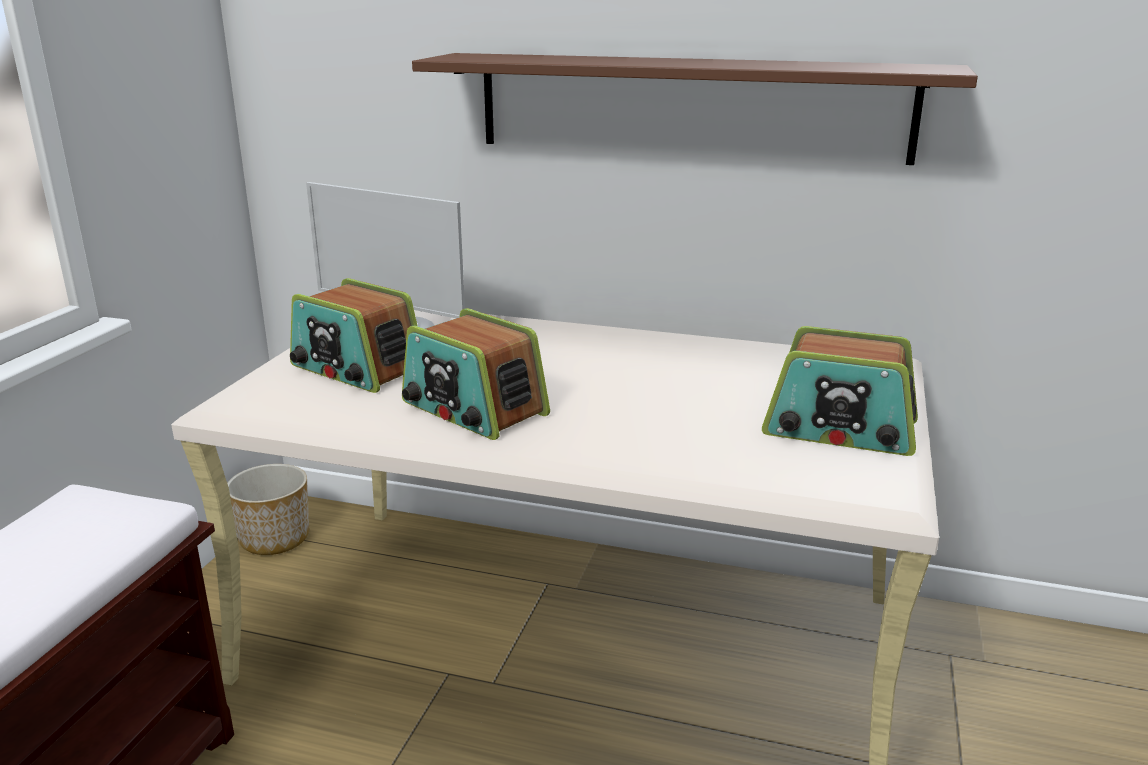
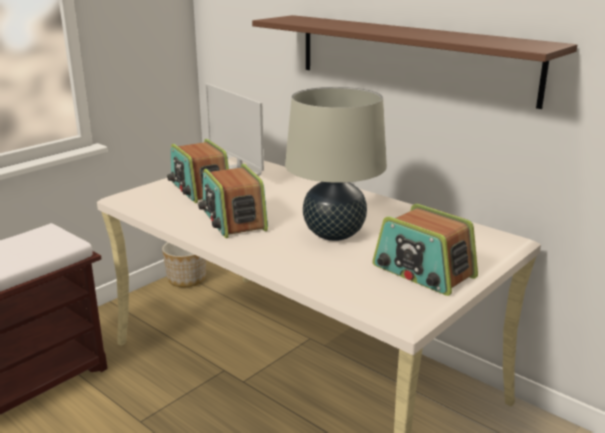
camera: 25 degrees right, 0 degrees up
none -> beige table lamp [285,87,387,241]

